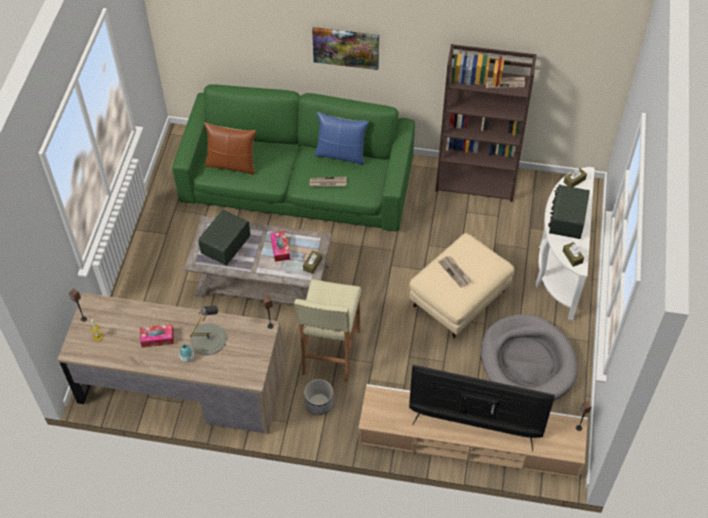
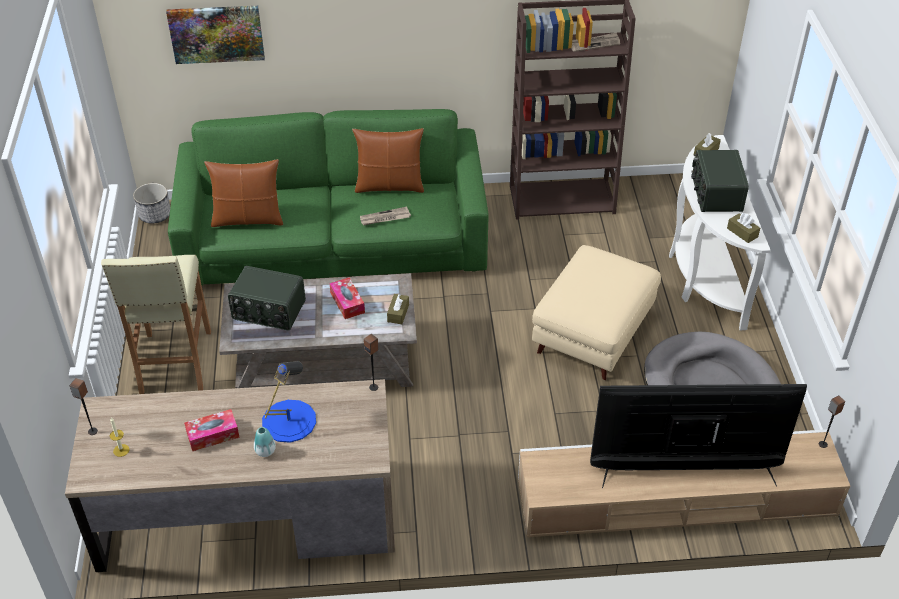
camera: 15 degrees left, 10 degrees down
grey table lamp [189,306,227,355] -> blue table lamp [262,361,316,443]
radio [198,210,250,266] -> radio turned 90 degrees counterclockwise [228,266,306,330]
beige stool [295,279,361,382] -> beige stool moved to [101,255,211,394]
planter [304,379,333,415] -> planter moved to [133,183,170,224]
picture [312,27,379,70] -> picture moved to [166,6,265,64]
blue pillow [314,112,369,165] -> brown pillow [352,128,424,193]
newspaper [438,256,472,288] -> none

